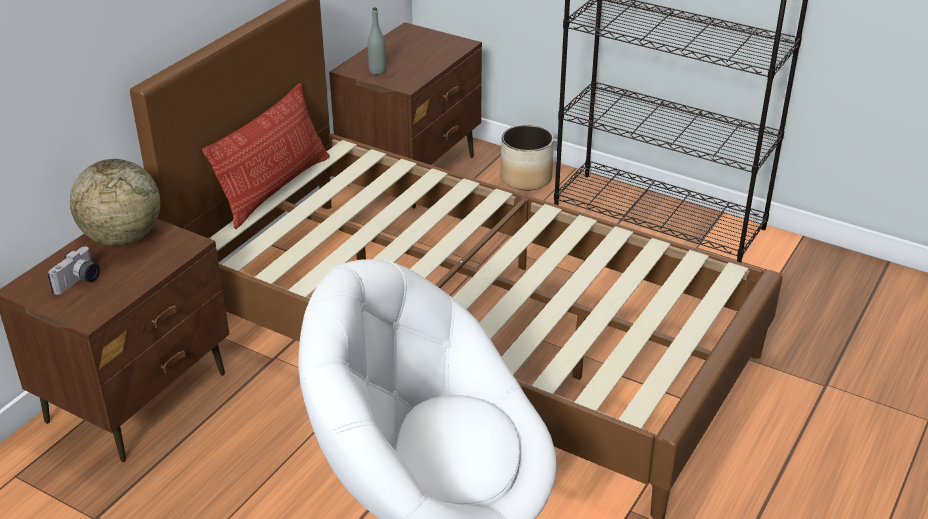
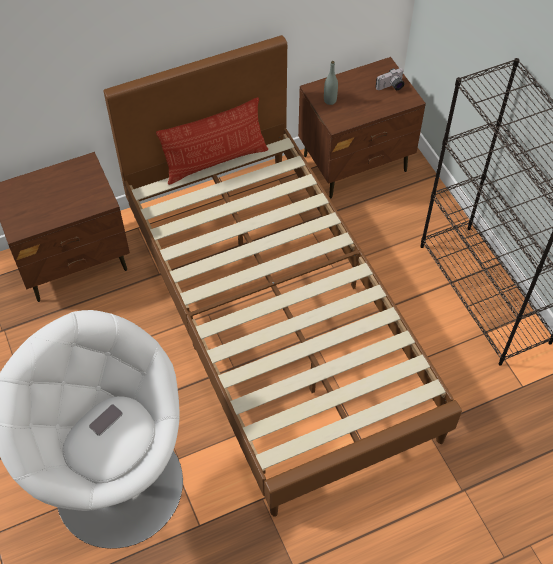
camera: 35 degrees right, 20 degrees up
camera [48,246,100,295] -> camera moved to [376,68,405,90]
globe [70,159,160,246] -> none
planter [500,125,554,190] -> none
none -> phone [89,404,123,436]

